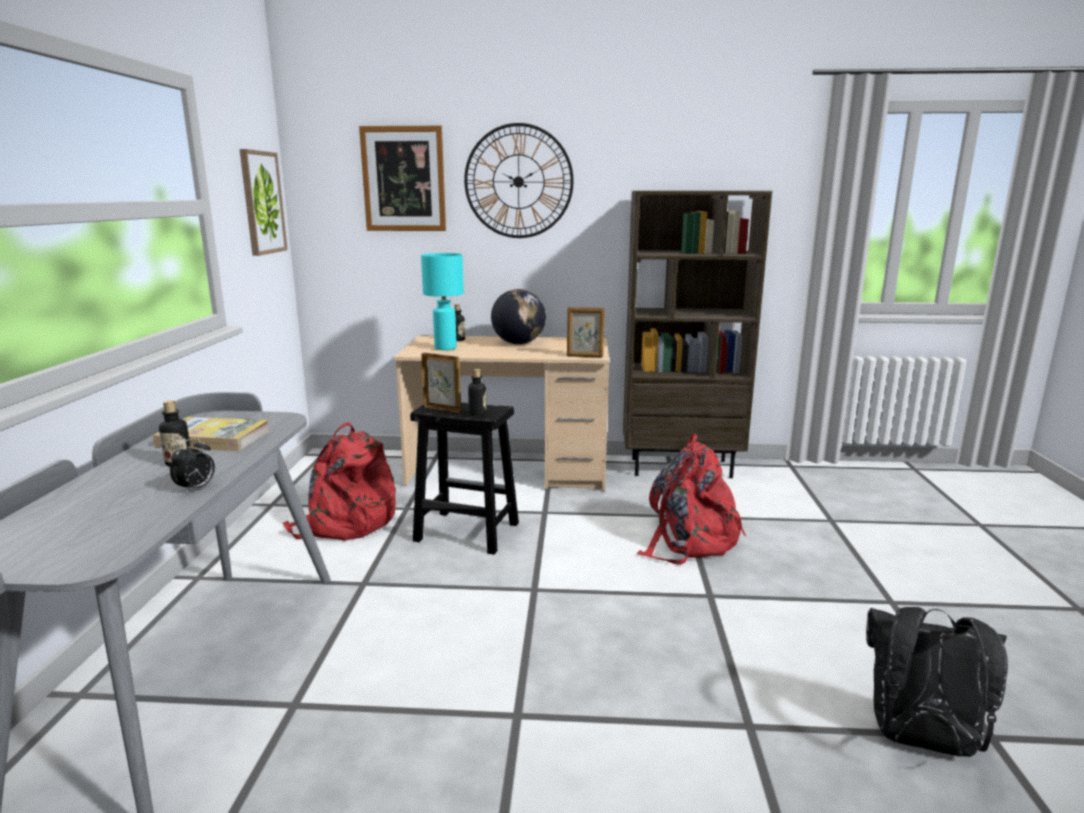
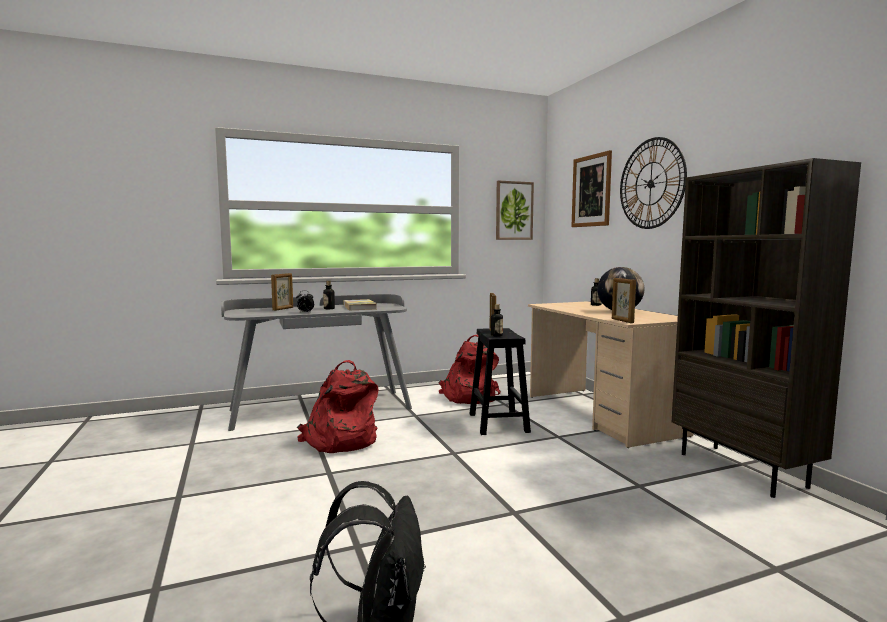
camera: 65 degrees right, 10 degrees down
turquoise table lamp [421,253,464,350] -> none
red backpack [637,433,746,565] -> red backpack moved to [297,360,378,453]
none -> picture frame [271,273,293,311]

